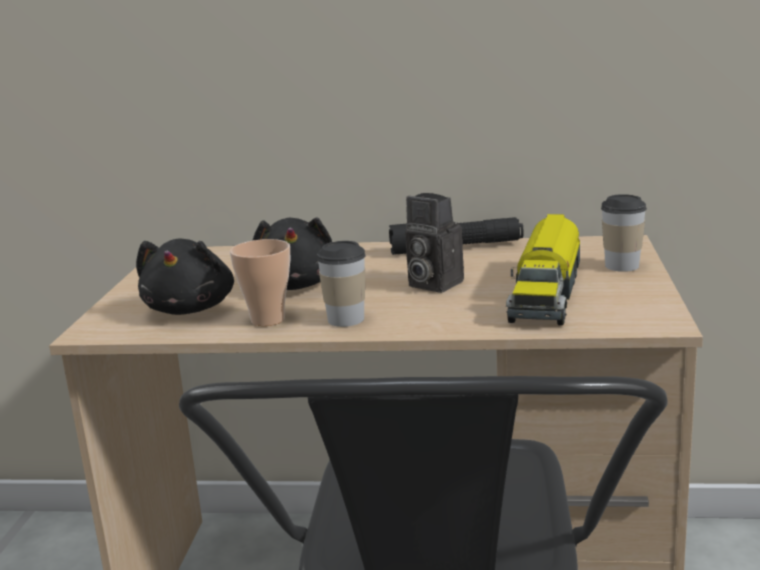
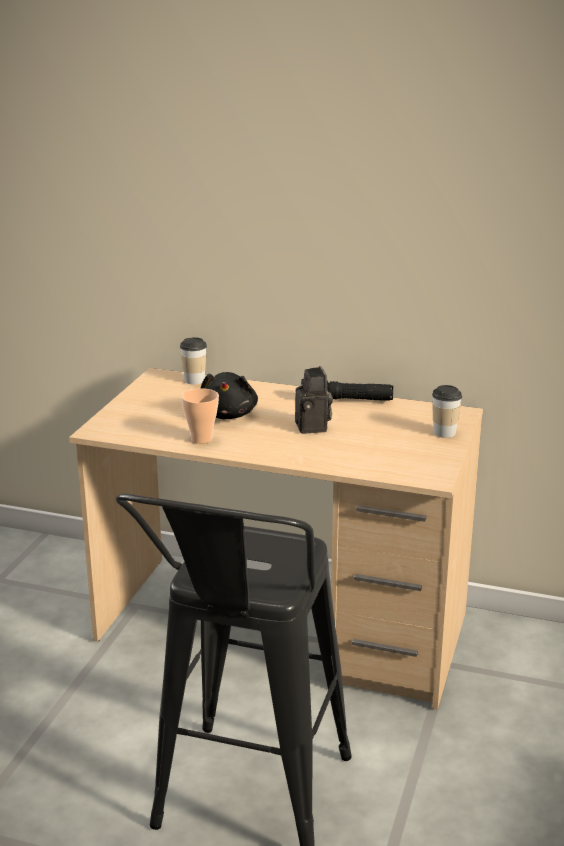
camera: 10 degrees right, 5 degrees up
black plush toy [136,238,234,315] -> none
cup [317,241,366,327] -> cup moved to [180,337,207,384]
camera [405,193,464,293] -> camera turned 150 degrees counterclockwise [295,366,333,434]
toy truck [506,214,580,326] -> none

